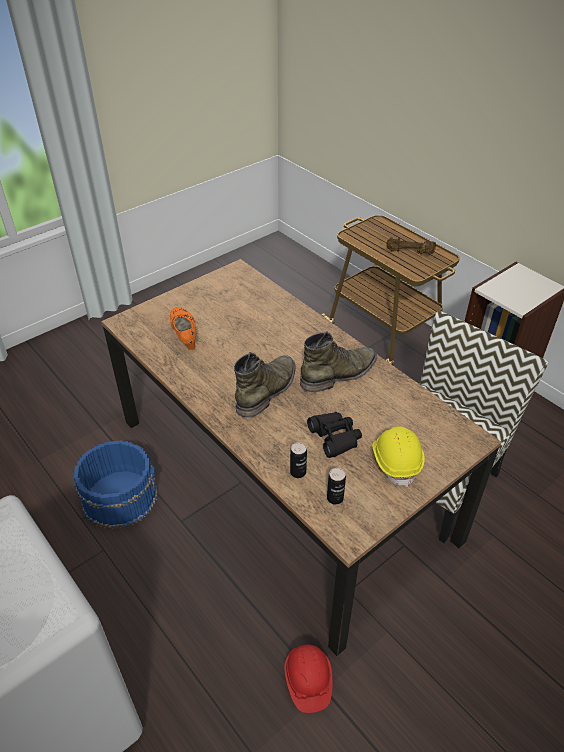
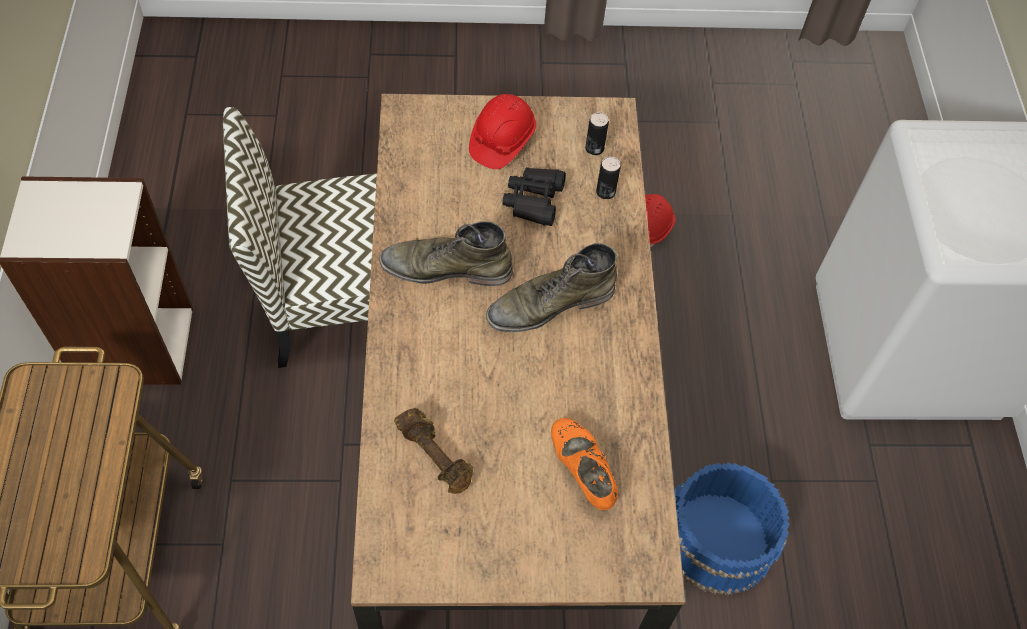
camera: 145 degrees left, 15 degrees up
orange shoe [170,307,196,350] -> orange shoe turned 135 degrees clockwise [551,418,618,510]
yellow hard hat [372,426,425,487] -> red hard hat [469,94,536,169]
brown dumbbell [387,237,436,254] -> brown dumbbell moved to [394,408,474,494]

